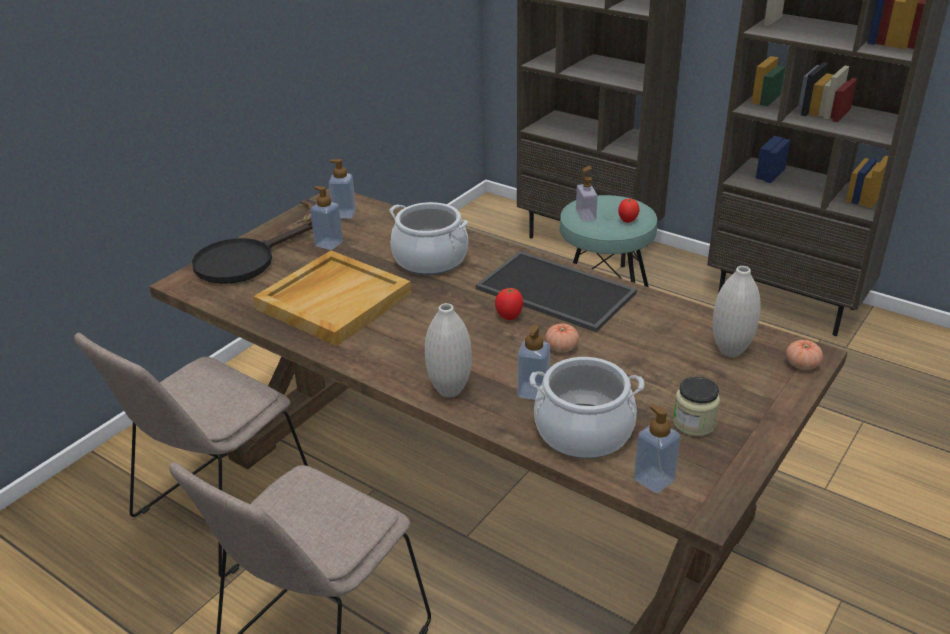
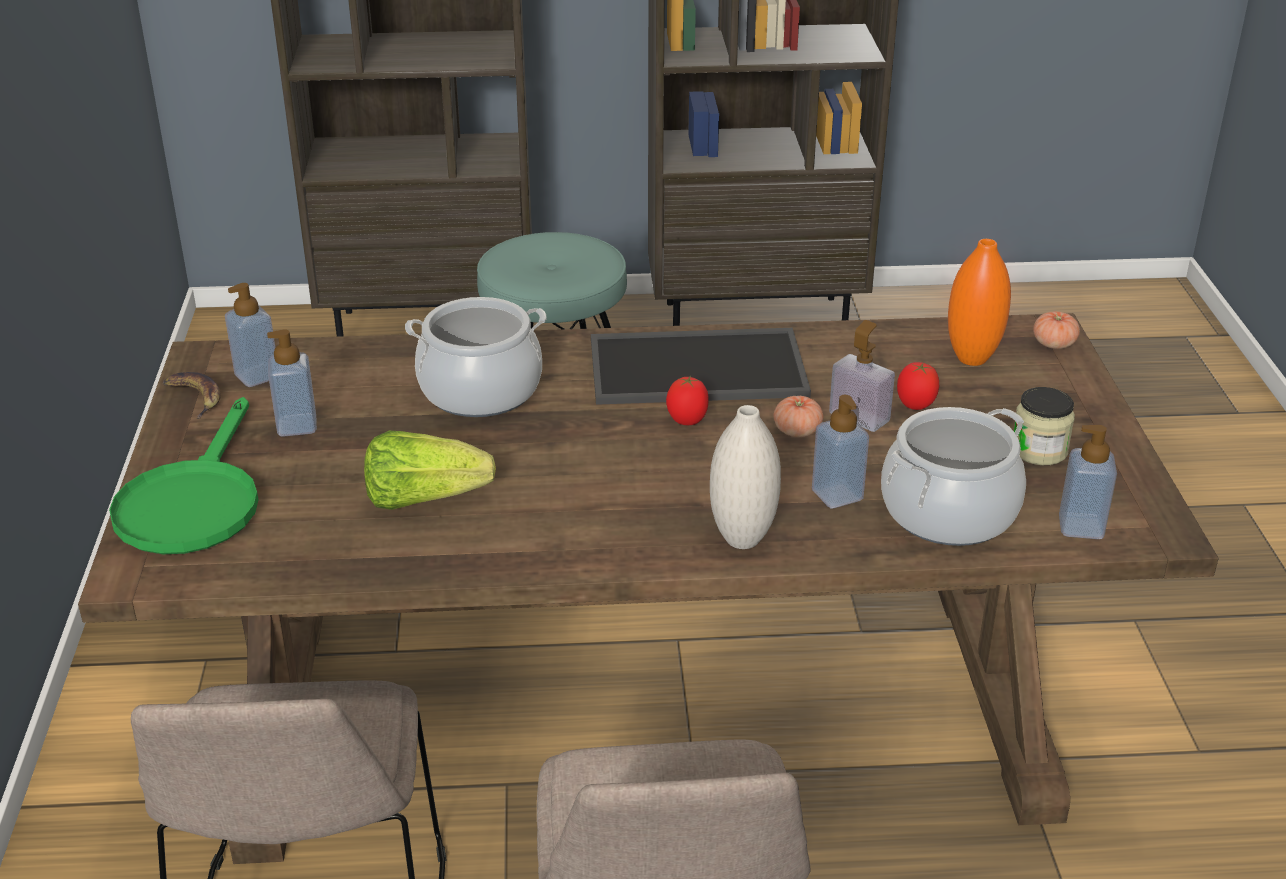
camera: 40 degrees left, 0 degrees up
black frying pan [192,221,313,284] -> green frying pan [109,397,258,554]
beige tray [253,251,411,346] -> lettuce [364,431,496,510]
soap dispenser [576,166,598,222] -> soap dispenser moved to [829,320,895,432]
tomato [618,199,640,223] -> tomato moved to [897,362,939,410]
white vase [713,266,761,357] -> orange vase [948,239,1011,366]

